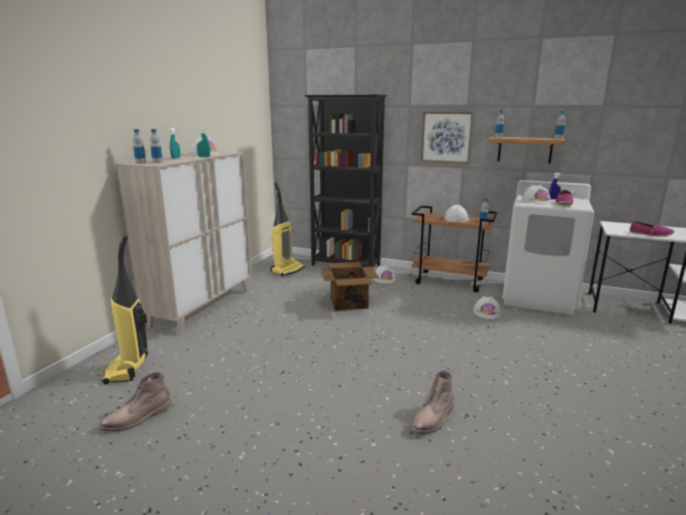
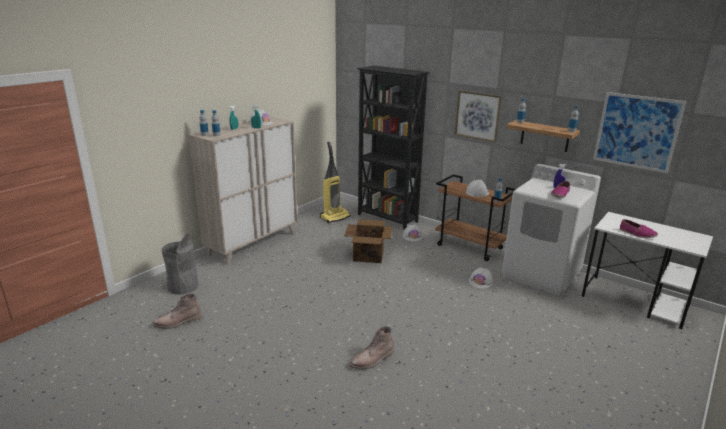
camera: 15 degrees right, 5 degrees up
vacuum cleaner [102,235,148,384] -> grey trash can [162,233,198,295]
white hard hat [522,185,552,204] -> none
none -> picture [593,92,686,173]

